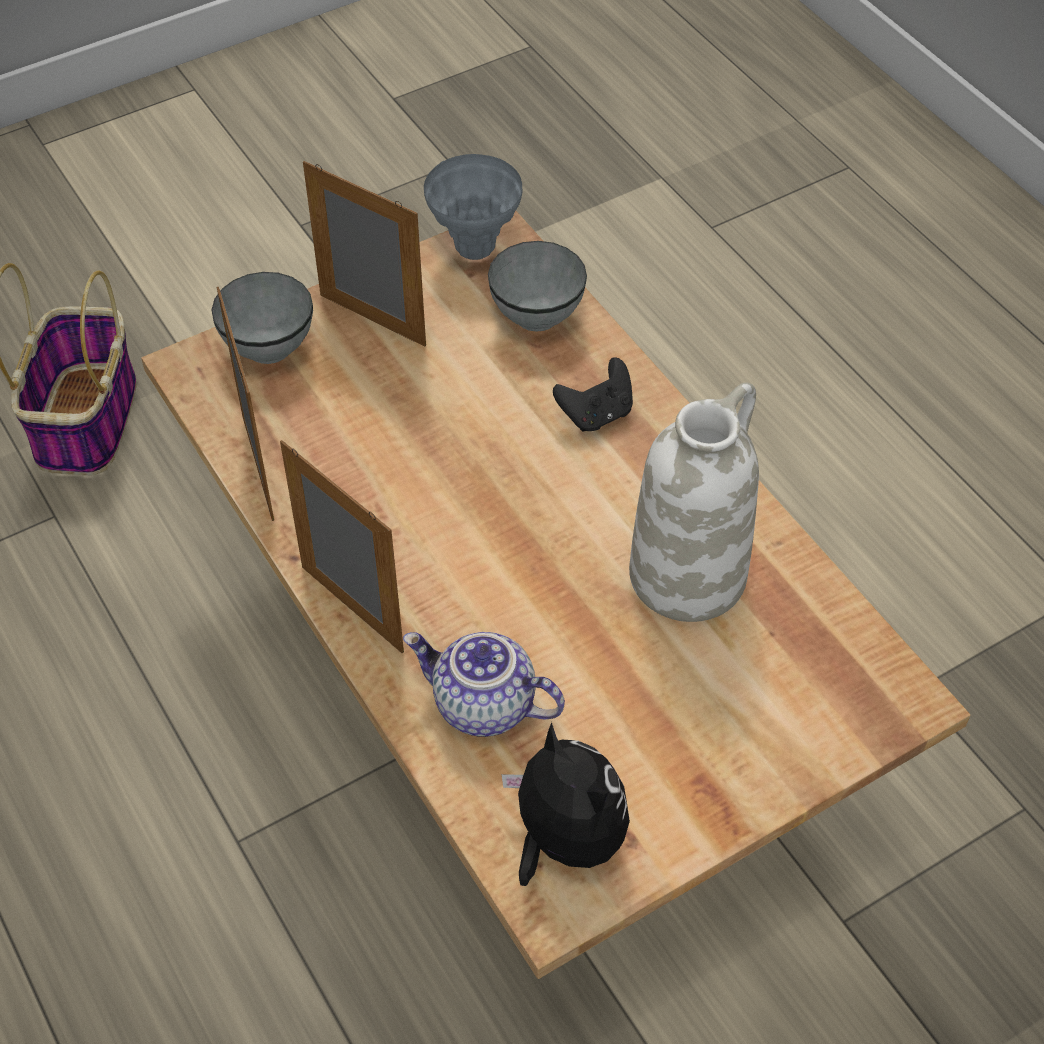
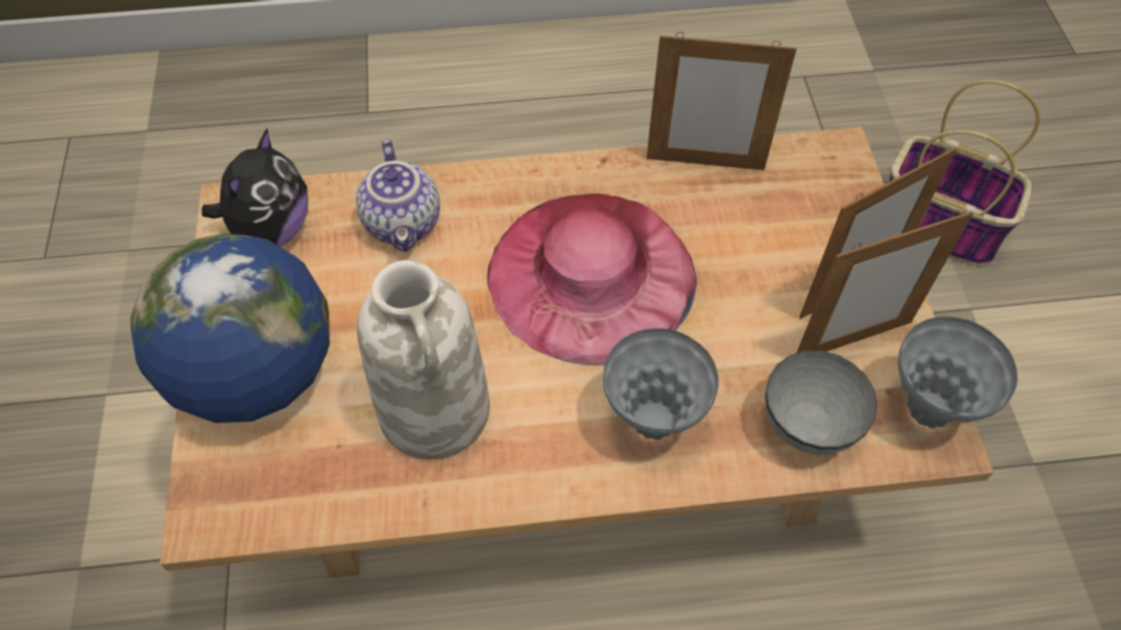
camera: 115 degrees right, 5 degrees up
grey bowl [212,272,313,364] -> none
picture frame [280,440,404,653] -> picture frame moved to [797,211,974,353]
teapot [403,632,565,737] -> teapot turned 120 degrees clockwise [356,140,440,252]
plush toy [502,722,630,886] -> plush toy turned 60 degrees counterclockwise [202,128,308,247]
black game controller [553,358,633,432] -> grey vase [603,328,719,440]
none -> globe [130,233,330,423]
none -> pink hat [487,194,697,365]

